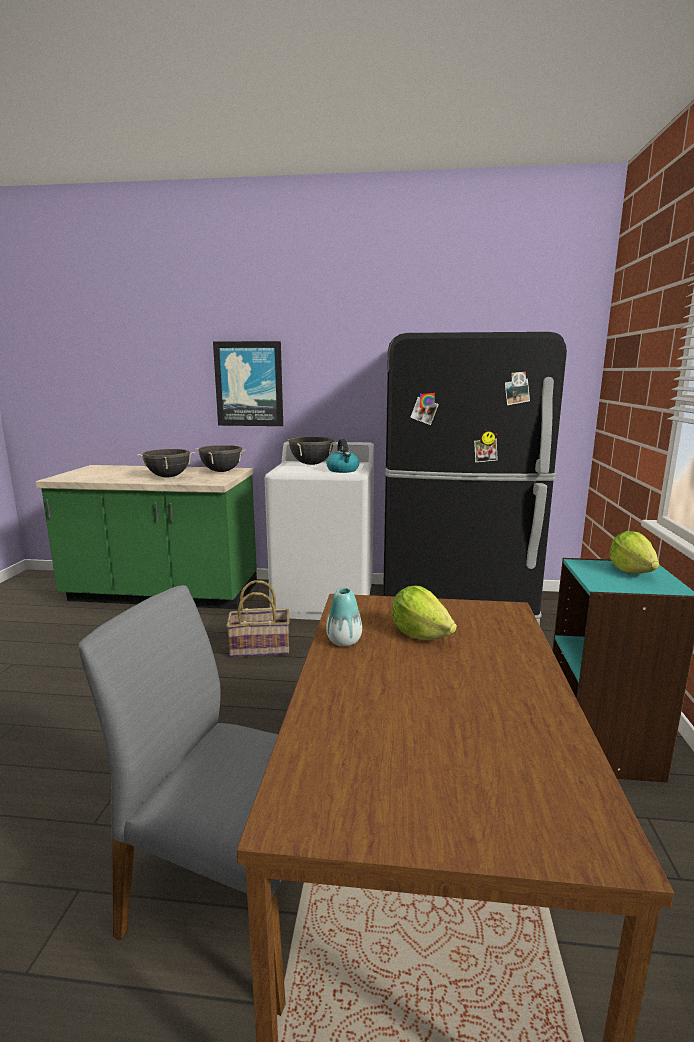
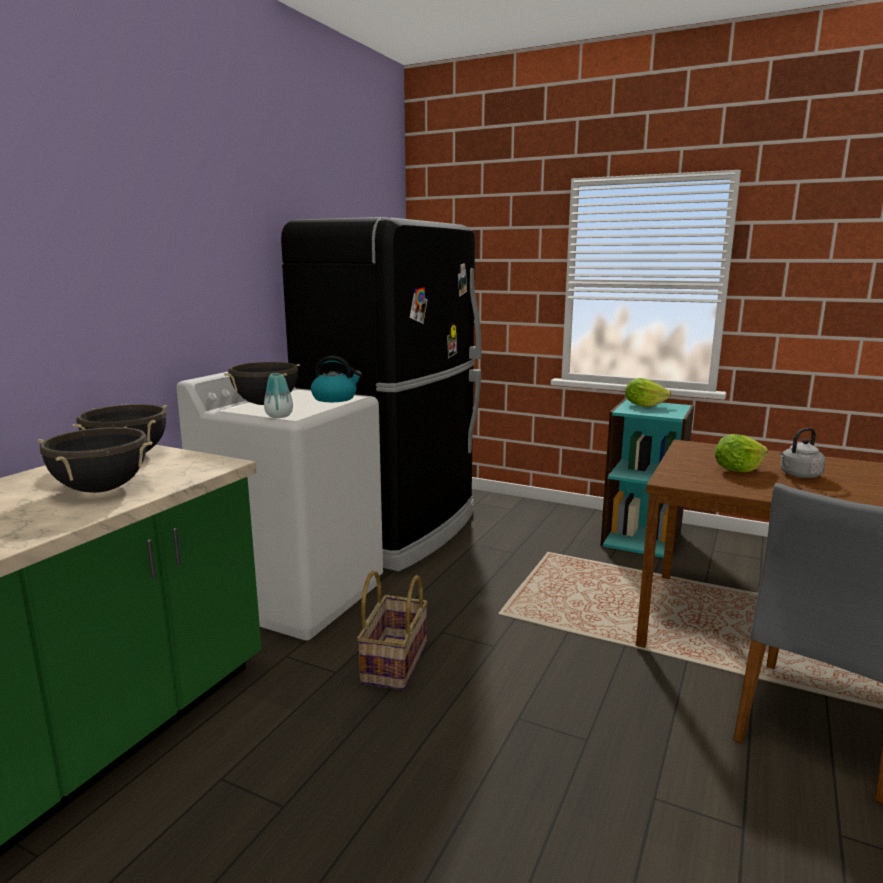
camera: 70 degrees left, 0 degrees up
picture [213,341,283,426] -> none
vase [326,587,362,646] -> vase moved to [264,373,293,418]
none -> grey kettle [779,428,826,478]

